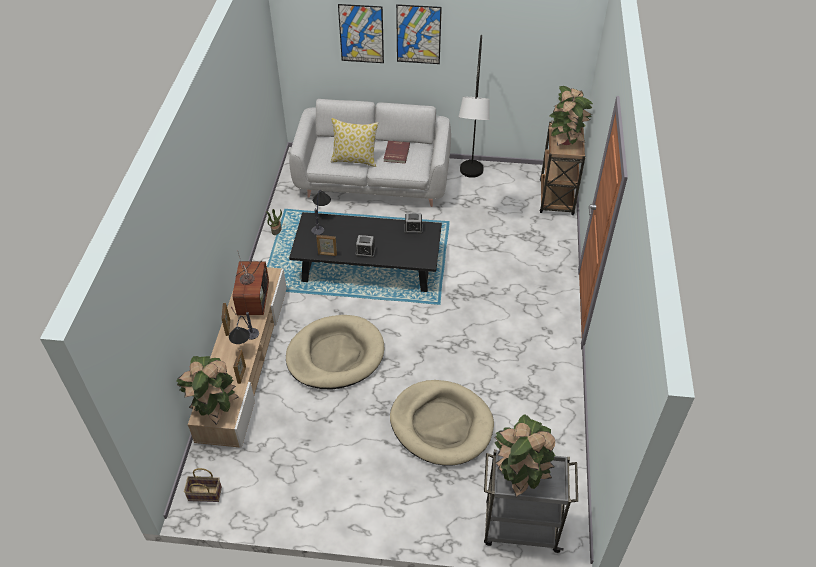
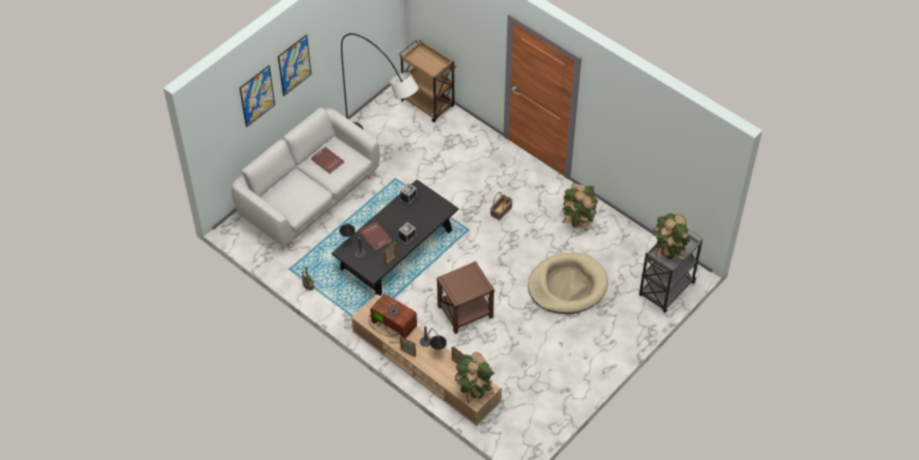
camera: 55 degrees left, 5 degrees up
basket [184,468,222,502] -> basket moved to [490,192,513,221]
beige dog bed [286,315,384,389] -> brown side table [437,261,494,334]
pillow [331,118,378,167] -> none
potted plant [548,86,593,146] -> potted plant moved to [562,182,598,231]
none -> red book [359,222,392,251]

